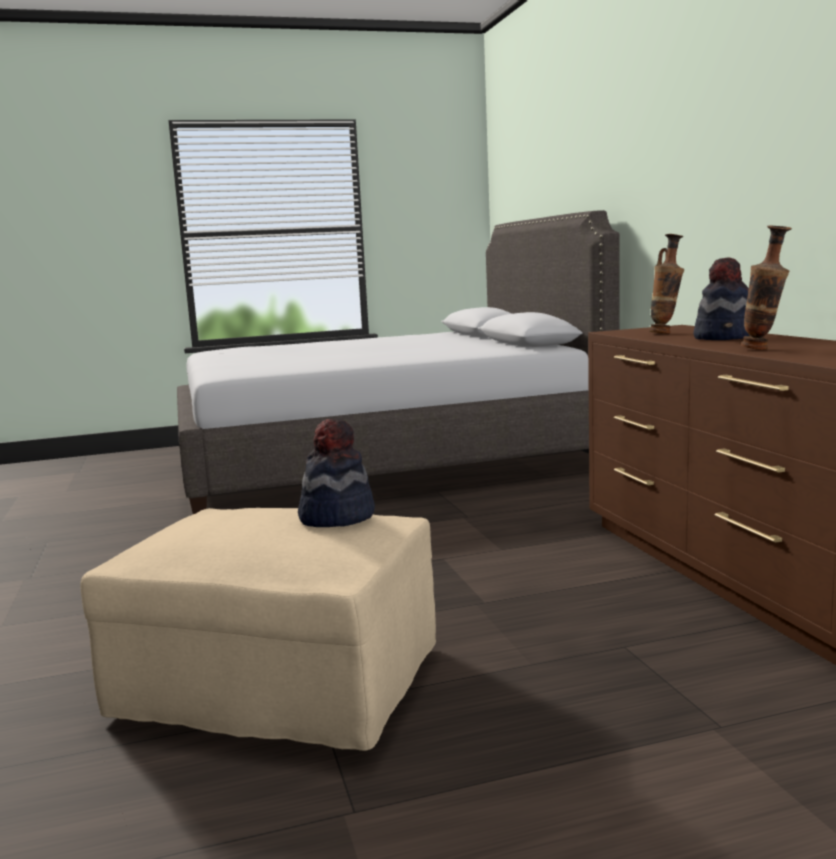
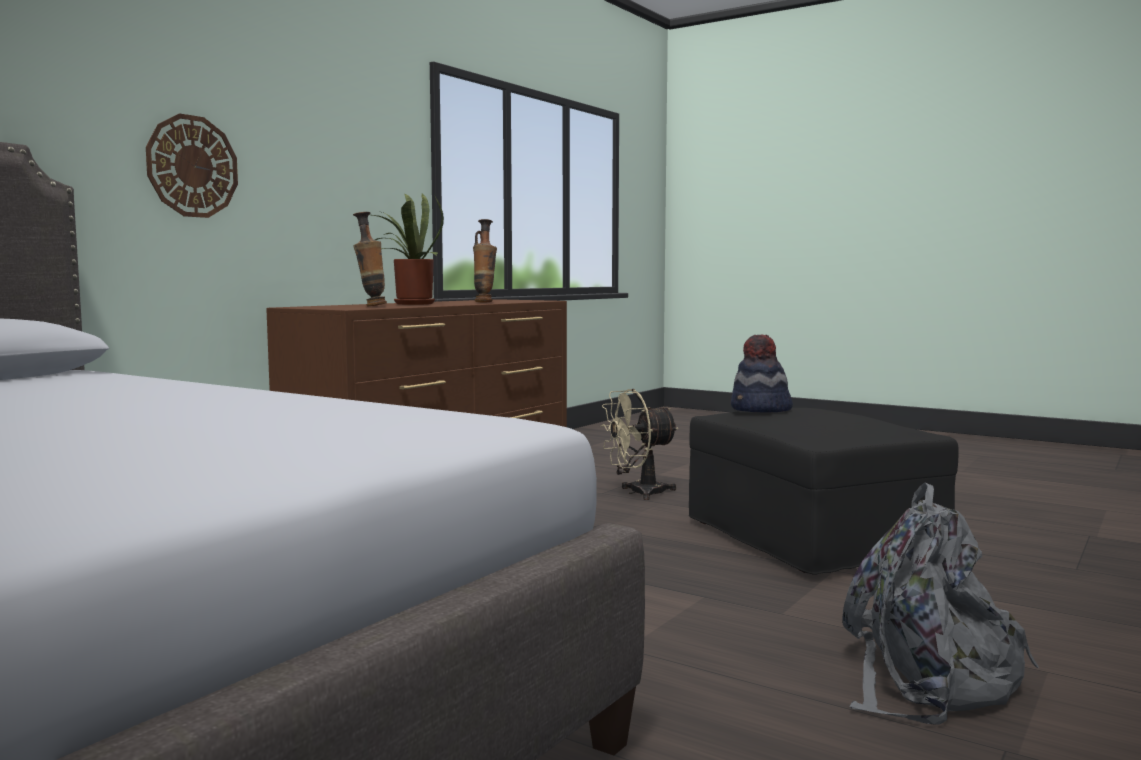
camera: 130 degrees left, 5 degrees down
beige ottoman [80,508,436,751] -> black ottoman [689,408,959,575]
hat [693,257,750,340] -> potted plant [372,194,444,305]
none -> wall clock [146,113,238,218]
none -> beige fan [600,389,679,500]
none -> grey backpack [842,482,1039,725]

